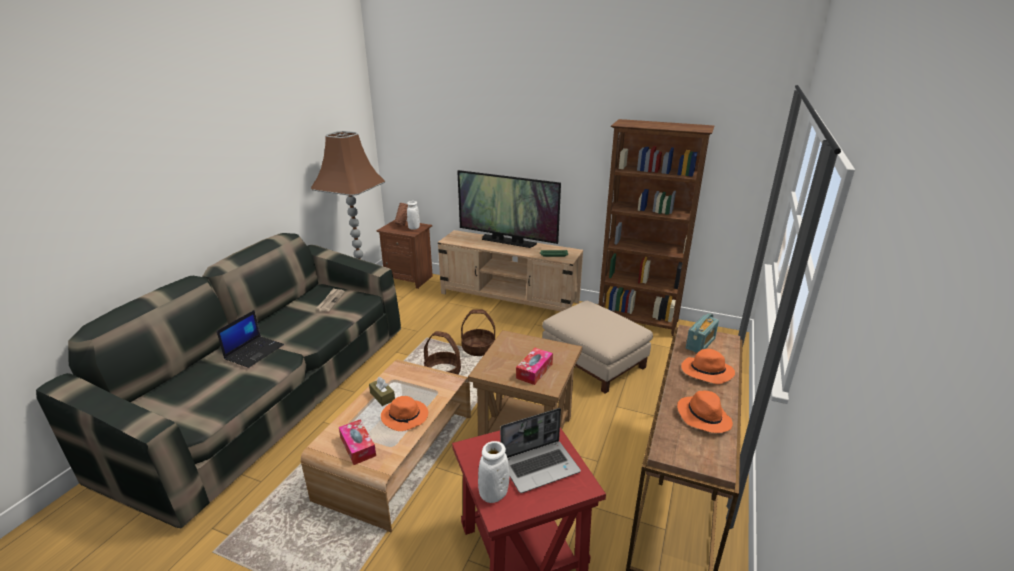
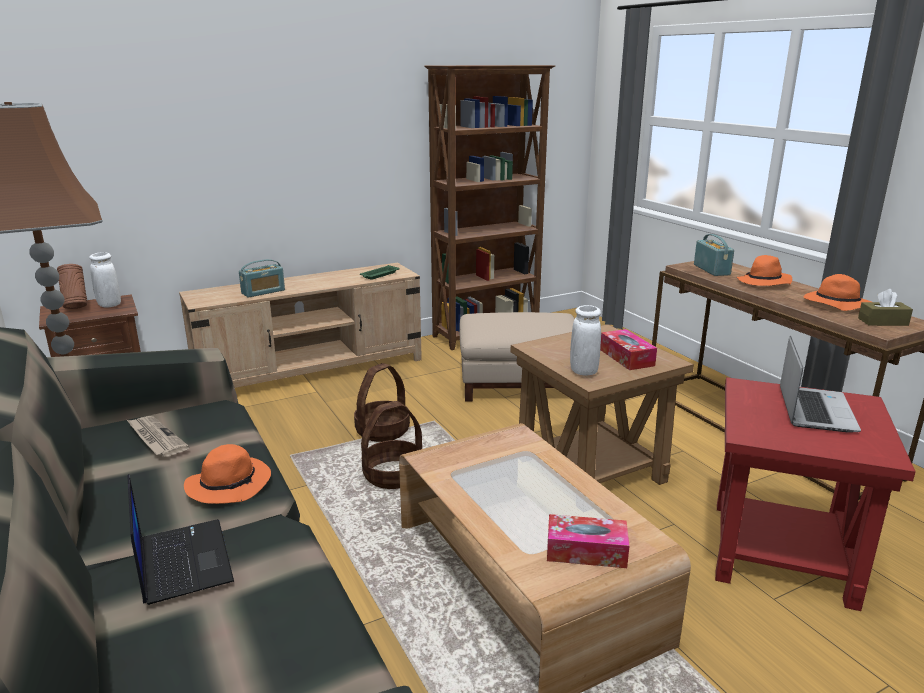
camera: 50 degrees left, 5 degrees down
brown tissue box [369,377,395,406] -> brown tissue box moved to [858,289,913,326]
orange hat [381,396,428,431] -> orange hat moved to [184,444,271,504]
television [457,170,561,248] -> none
white vase [478,441,509,503] -> white vase moved to [570,305,601,376]
none -> radio [239,259,285,298]

